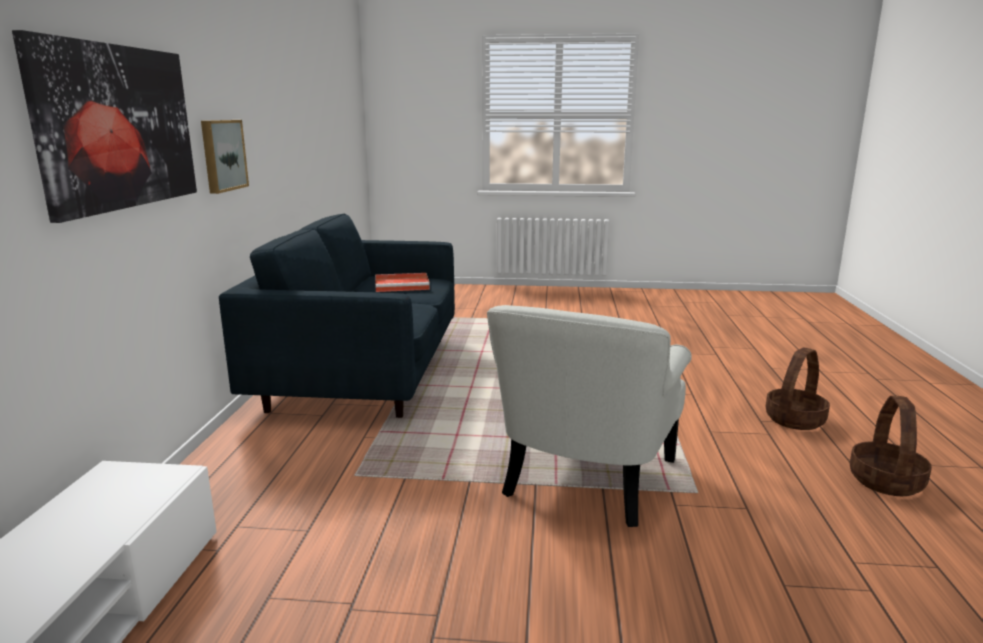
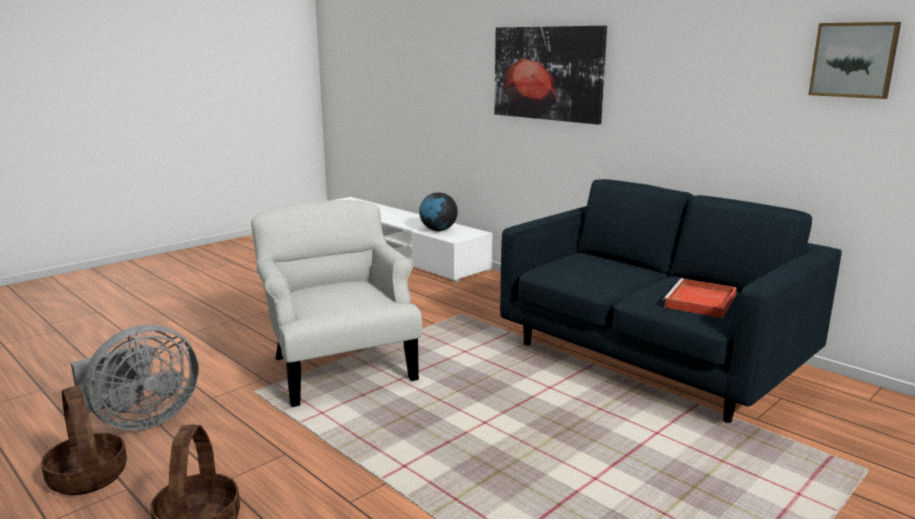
camera: 130 degrees right, 0 degrees up
picture [201,120,249,194] -> picture moved to [808,22,901,99]
none -> grey fan [71,325,199,430]
none -> globe [419,192,458,232]

